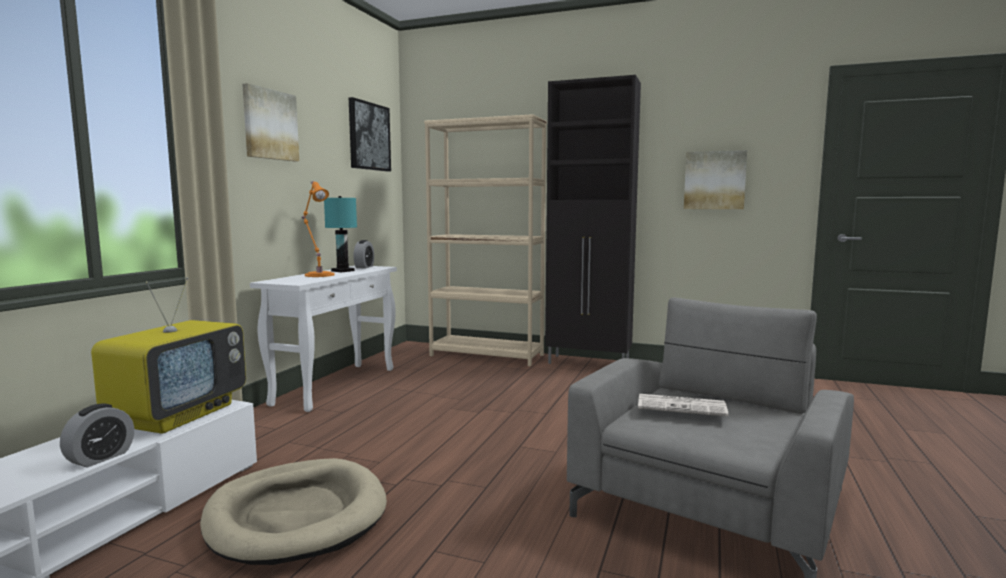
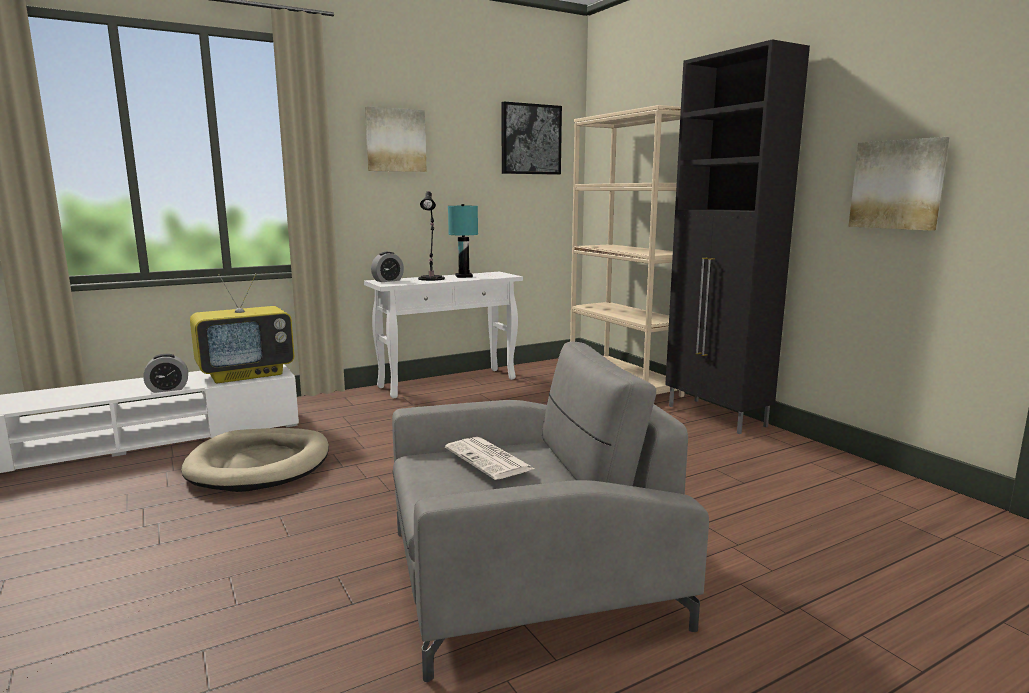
camera: 40 degrees right, 5 degrees up
orange table lamp [302,181,335,277] -> black table lamp [418,191,445,281]
alarm clock [354,240,374,268] -> alarm clock moved to [371,252,404,282]

